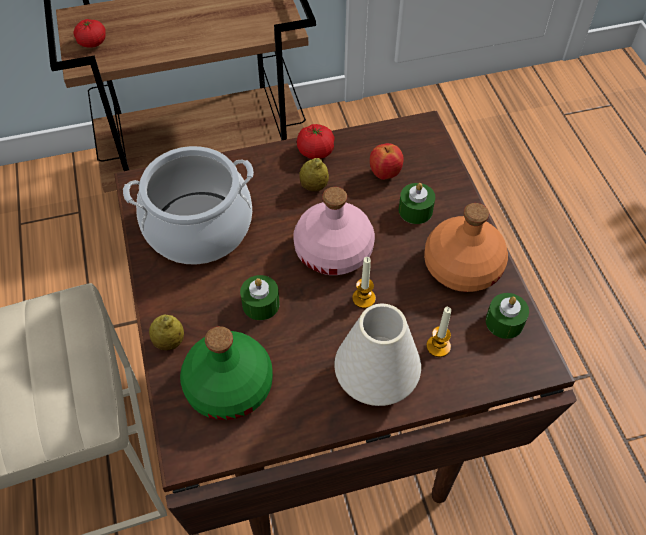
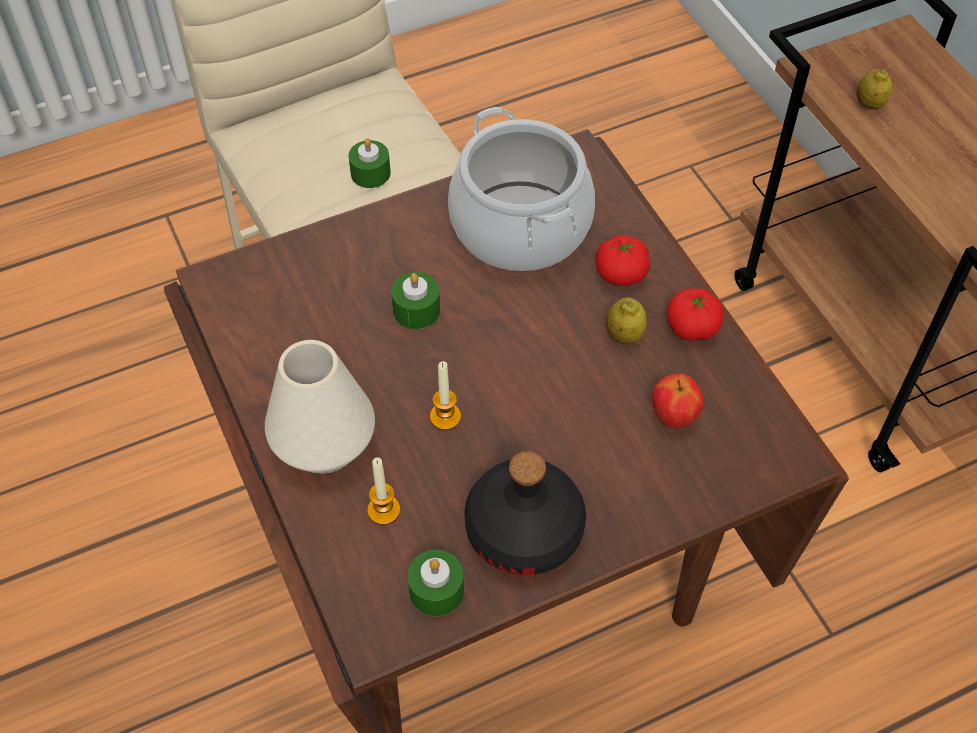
camera: 80 degrees right, 0 degrees up
tomato [73,19,106,48] -> tomato moved to [596,235,650,286]
lemon [149,315,184,351] -> lemon moved to [857,69,892,110]
green bottle [180,326,273,420] -> none
pink bottle [293,187,375,275] -> none
green candle [399,183,435,224] -> green candle moved to [349,138,391,188]
orange bottle [424,203,508,292] -> black bottle [464,451,586,575]

